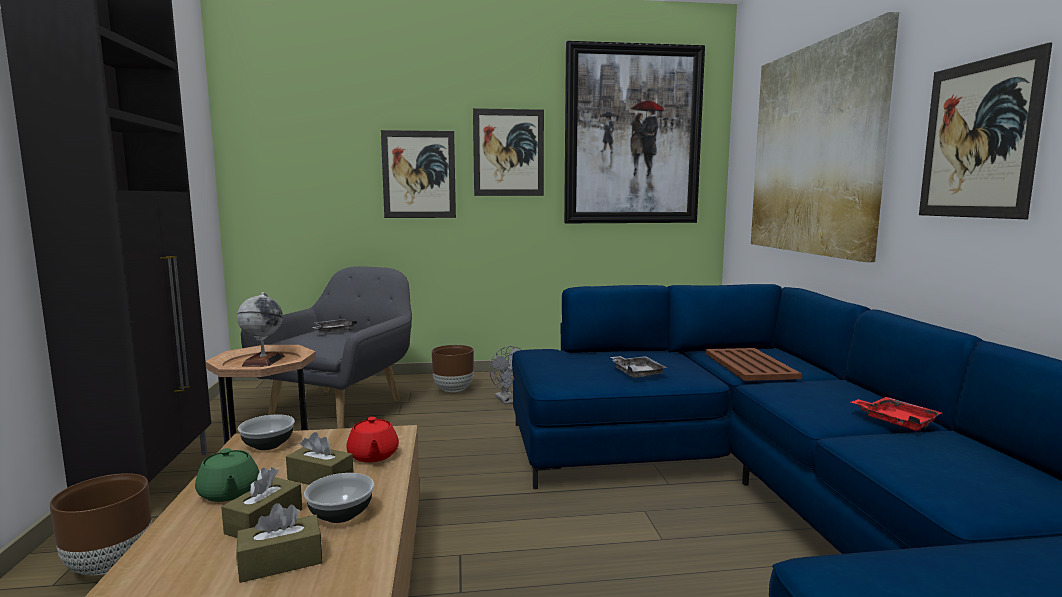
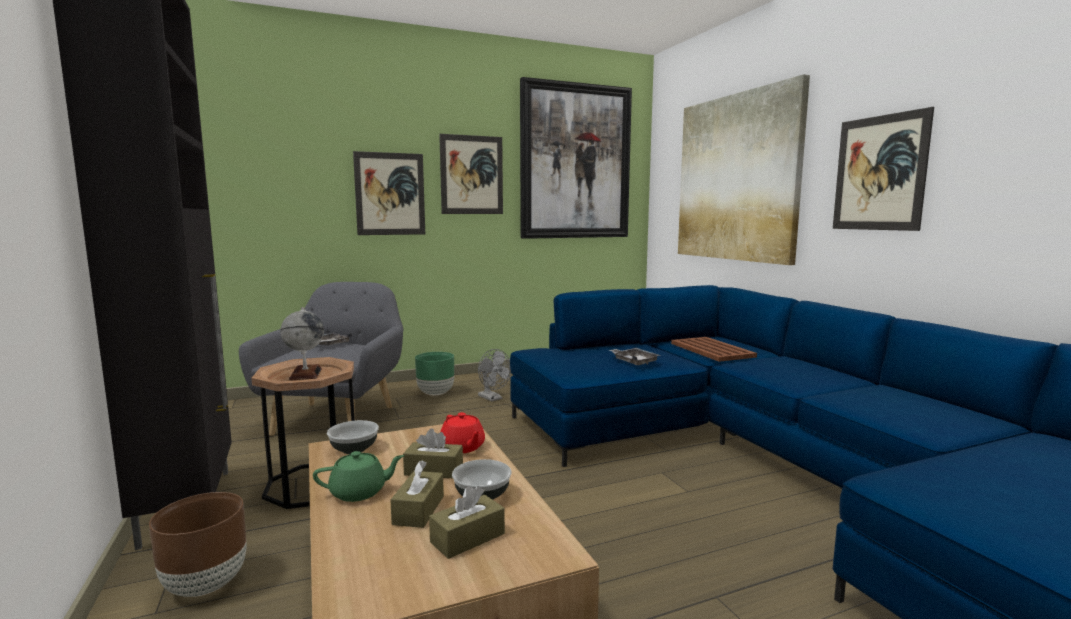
camera: 15 degrees left, 0 degrees up
green teapot [195,448,259,502] -> green teapot turned 60 degrees counterclockwise [313,451,404,502]
brown planter [432,345,474,392] -> green planter [415,352,454,395]
red tray [851,397,942,431] -> none

